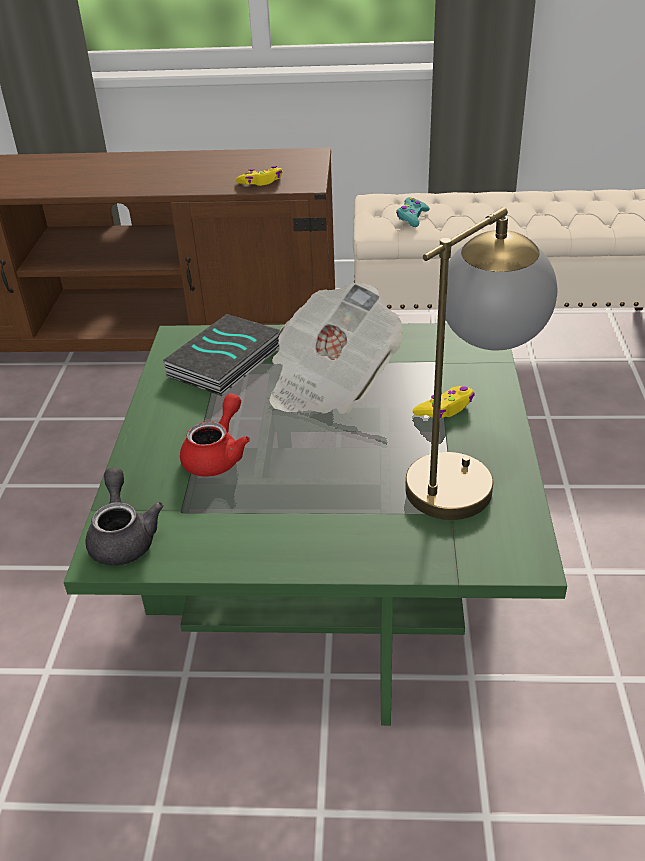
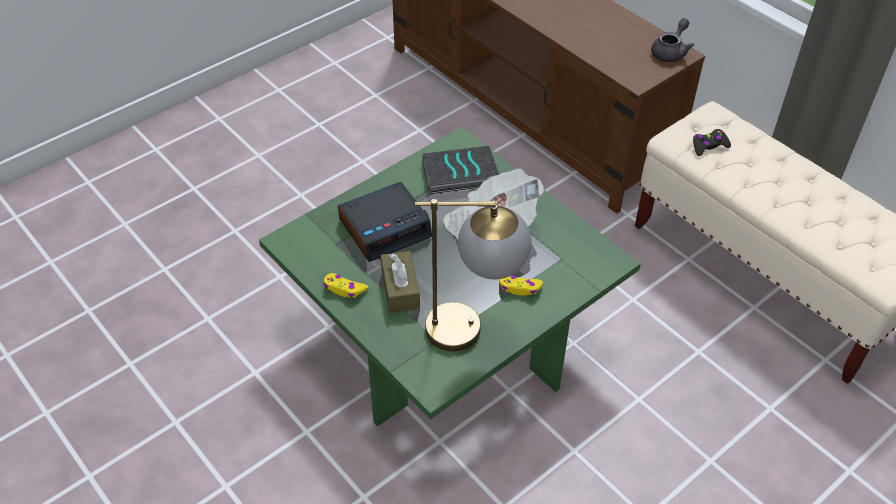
camera: 45 degrees right, 10 degrees up
grey teapot [85,467,164,566] -> grey teapot moved to [651,18,694,62]
red teapot [180,394,250,477] -> alarm clock [338,182,432,262]
yellow game controller [236,166,282,186] -> yellow game controller moved to [323,273,368,298]
turquoise game controller [396,197,430,227] -> black game controller [693,129,731,156]
none -> brown tissue box [381,251,420,313]

